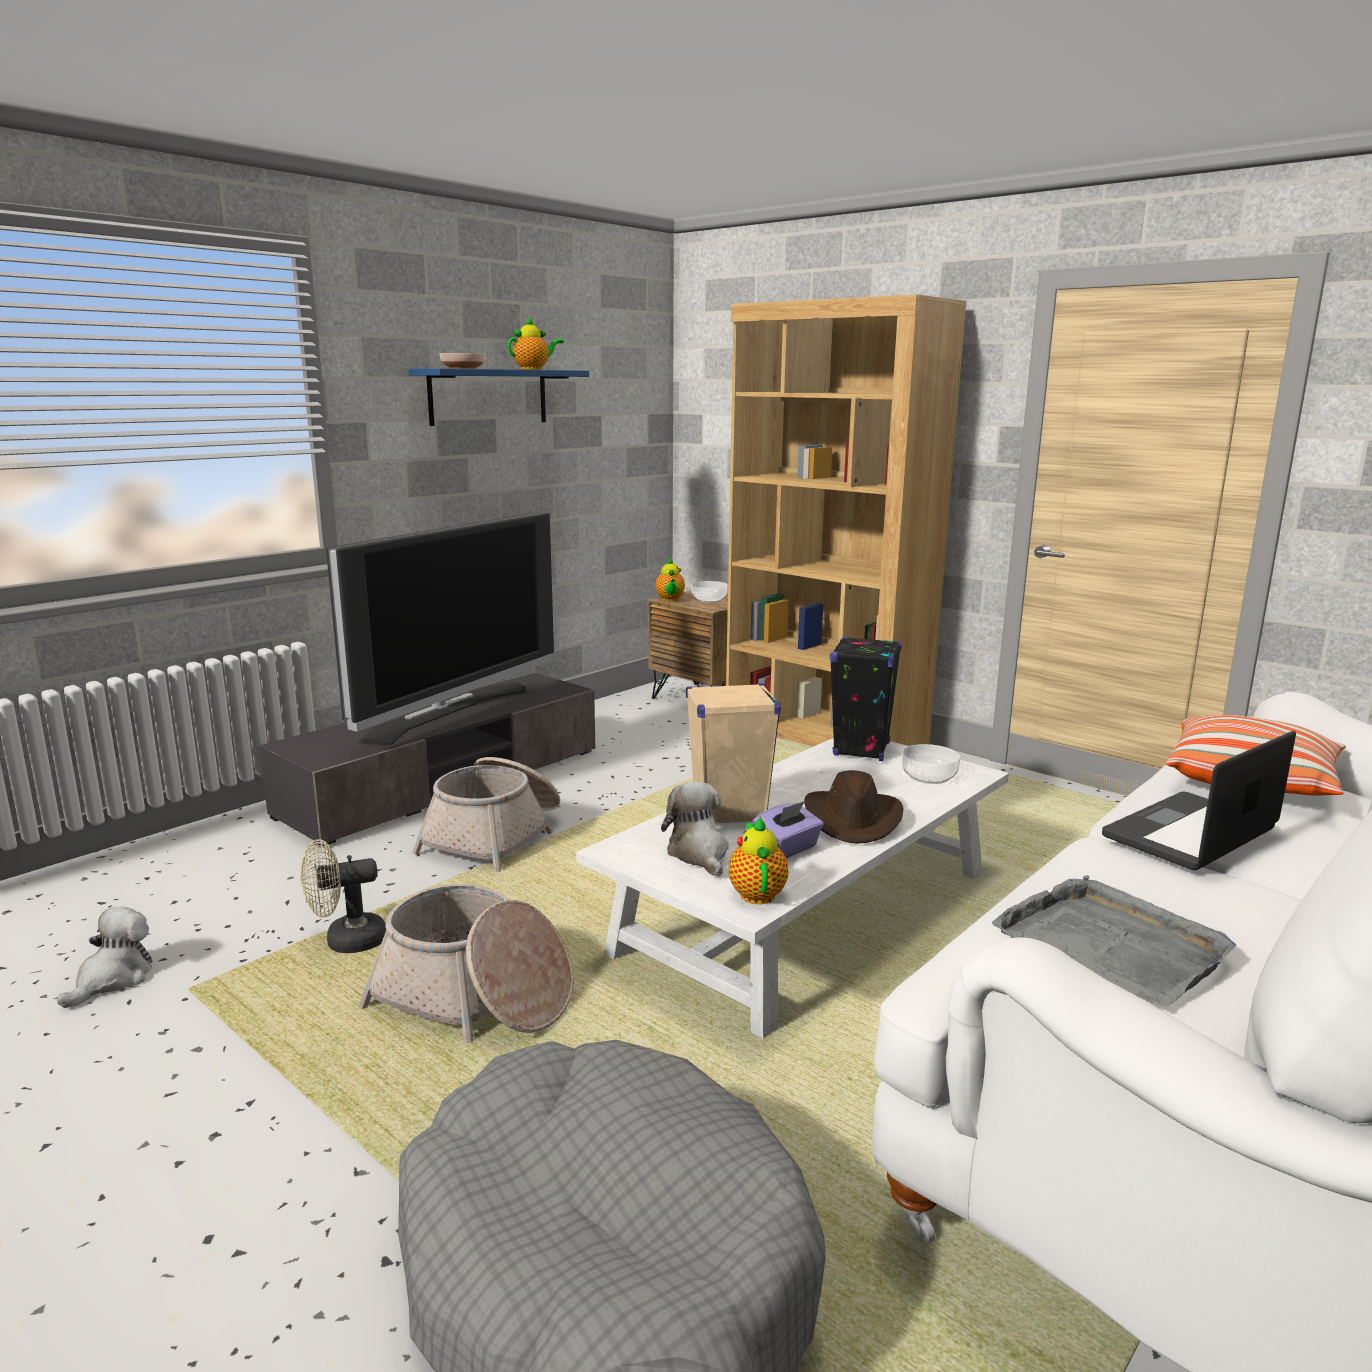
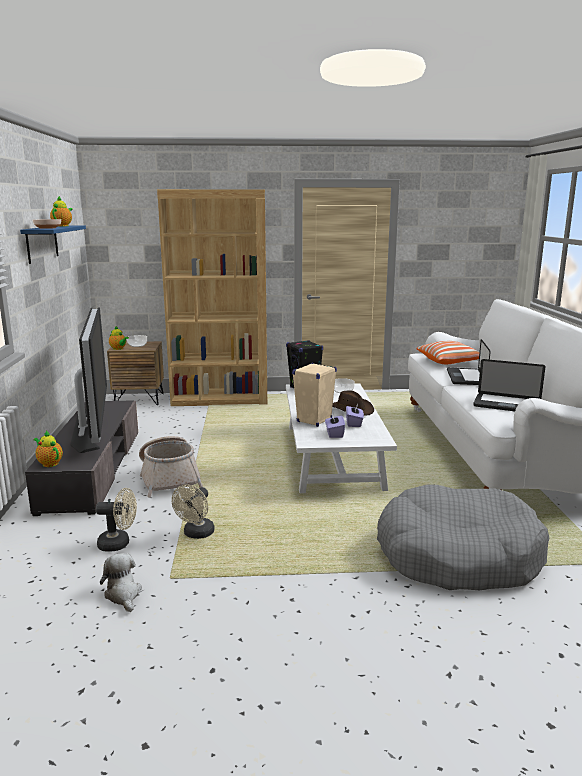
camera: 45 degrees left, 0 degrees up
basket [358,884,574,1043] -> none
plush toy [661,781,729,876] -> purple tissue box [325,413,345,438]
teapot [729,816,788,904] -> teapot moved to [33,431,63,467]
grey tray [992,875,1236,1007] -> laptop [473,359,545,411]
none -> beige fan [95,488,137,552]

